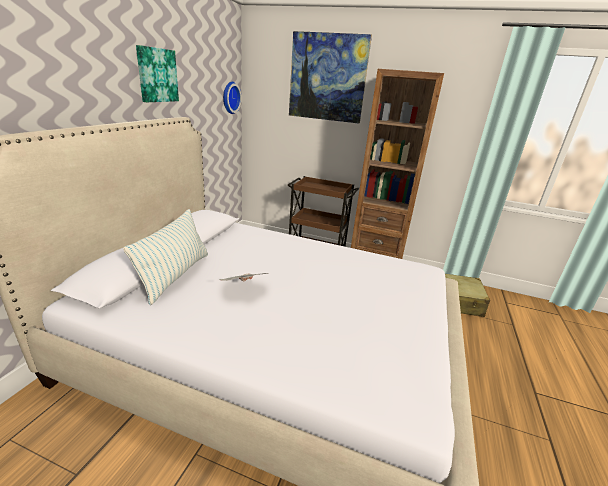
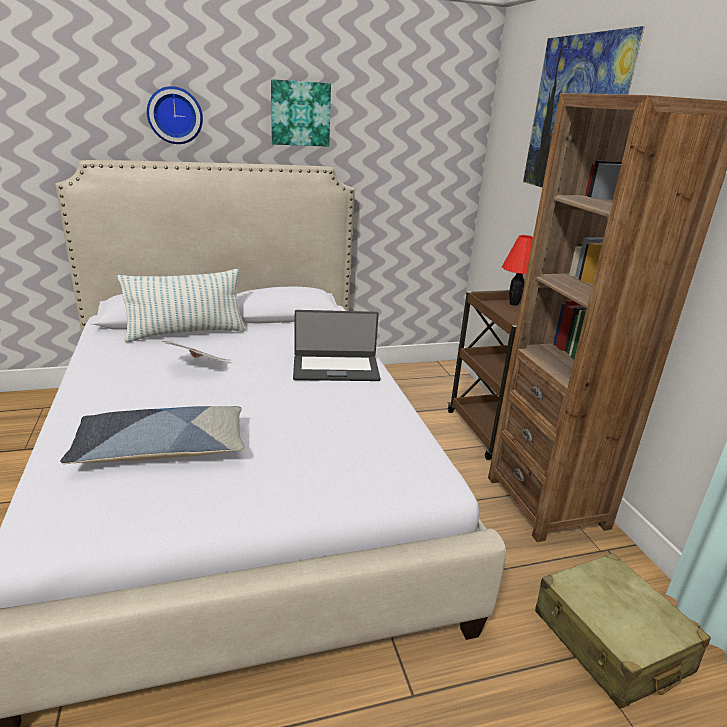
camera: 55 degrees right, 0 degrees up
wall clock [223,82,242,114] -> wall clock moved to [147,86,203,144]
none -> pillow [60,406,244,464]
none -> laptop [293,310,380,381]
none -> red table lamp [502,235,533,306]

